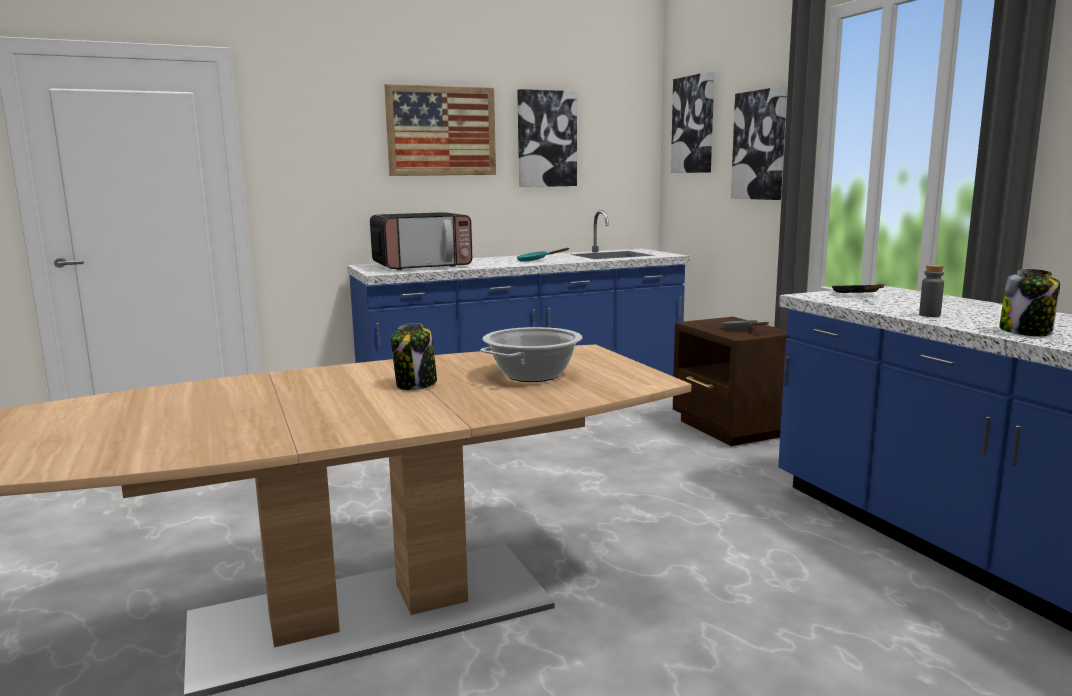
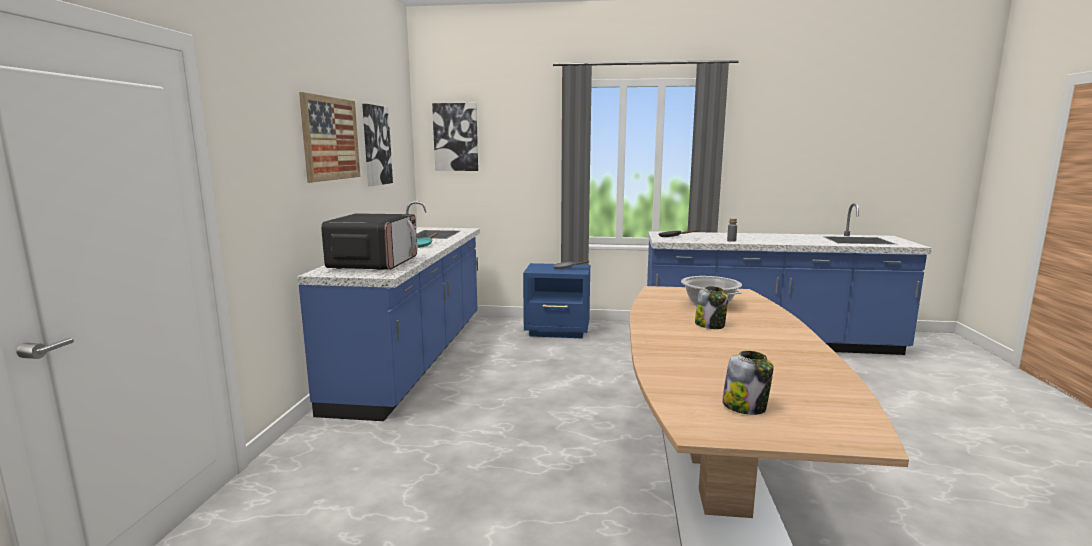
camera: 60 degrees left, 0 degrees up
brown nightstand [673,317,790,446] -> blue nightstand [523,263,590,338]
picture [731,86,787,200] -> none
jar [999,269,1060,336] -> jar moved to [722,350,774,415]

